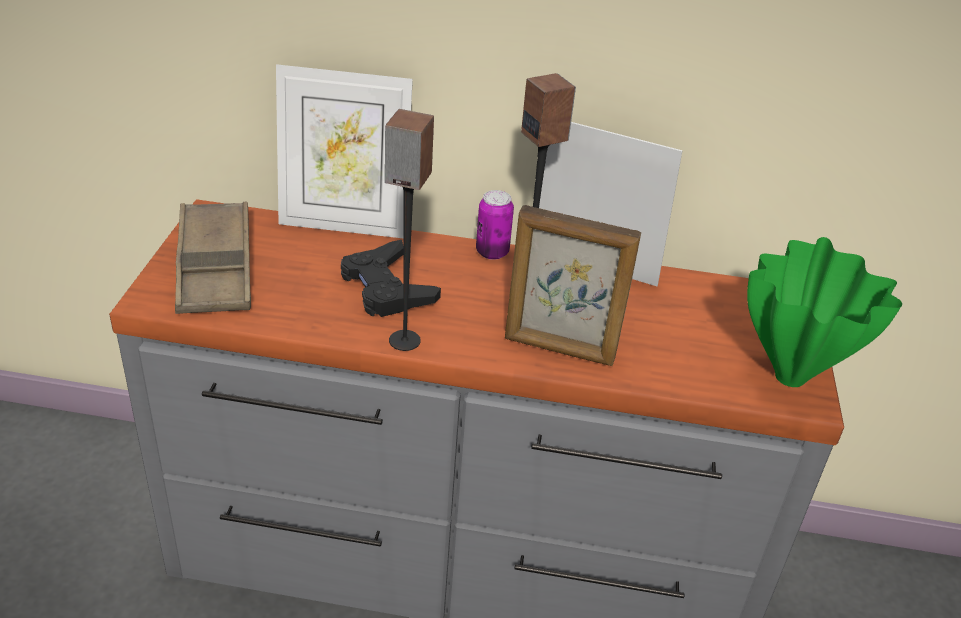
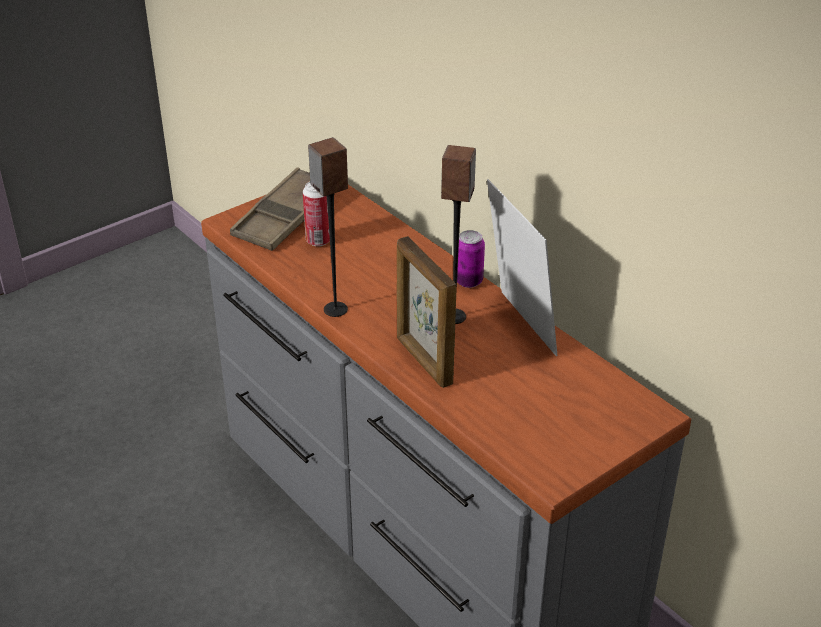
camera: 45 degrees right, 0 degrees up
picture frame [276,64,413,239] -> none
black game controller [341,240,441,317] -> none
green vase [747,237,902,387] -> none
none -> can [303,181,330,246]

